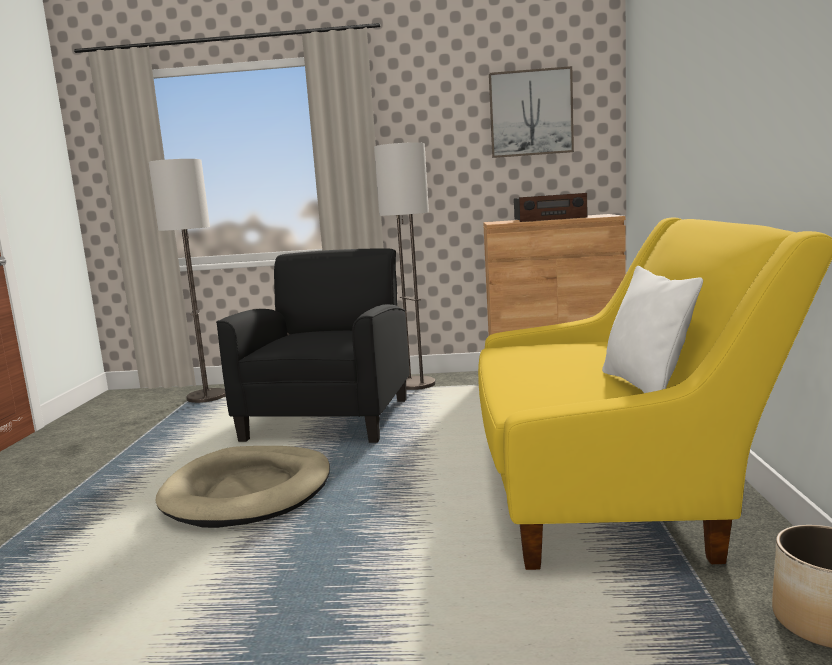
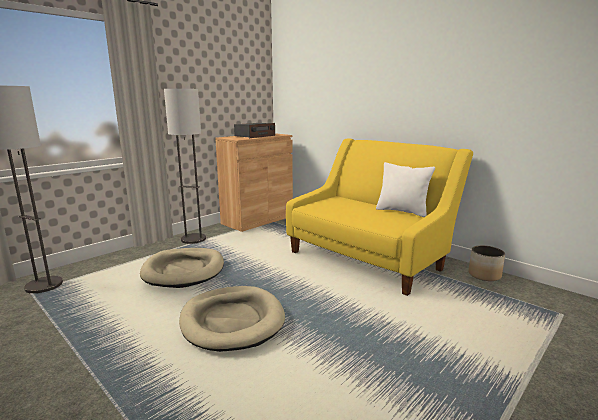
camera: 50 degrees left, 5 degrees up
black armchair [216,248,409,443] -> beige dog bed [140,248,224,288]
picture [489,66,574,158] -> none

